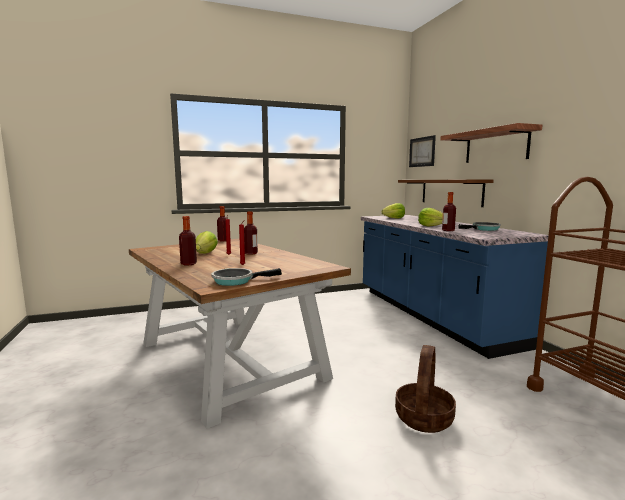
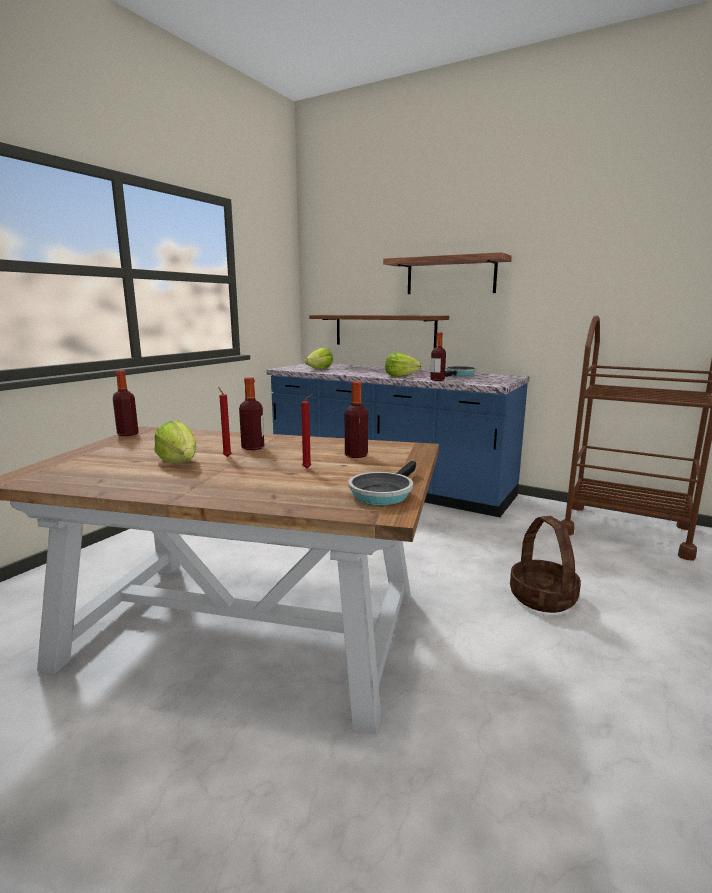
camera: 40 degrees left, 5 degrees up
bottle [179,216,197,265] -> bottle moved to [345,381,368,458]
picture [409,135,436,167] -> none

